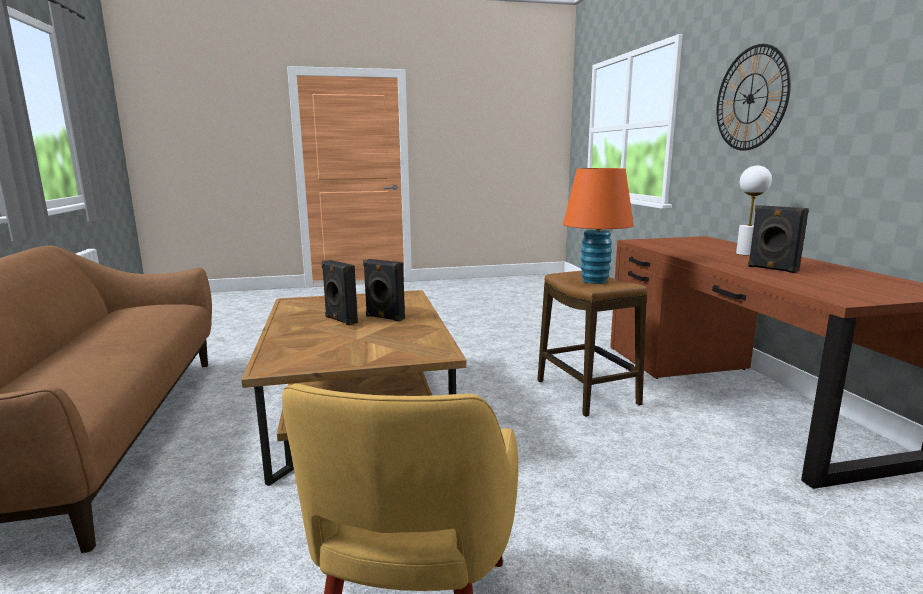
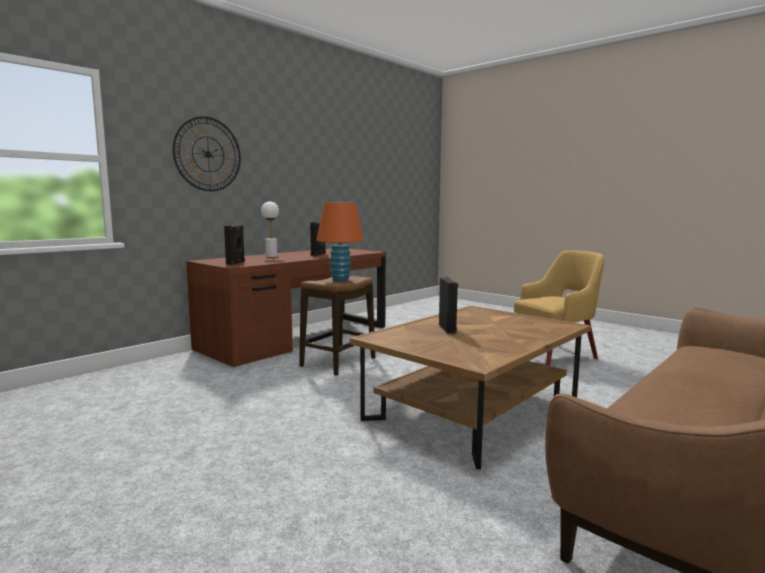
camera: 125 degrees left, 5 degrees down
black speaker [321,260,358,326] -> black speaker moved to [224,224,245,265]

